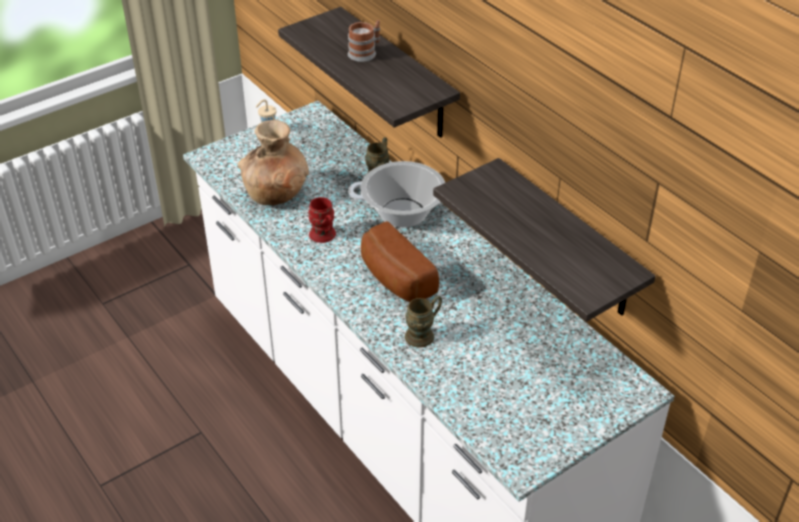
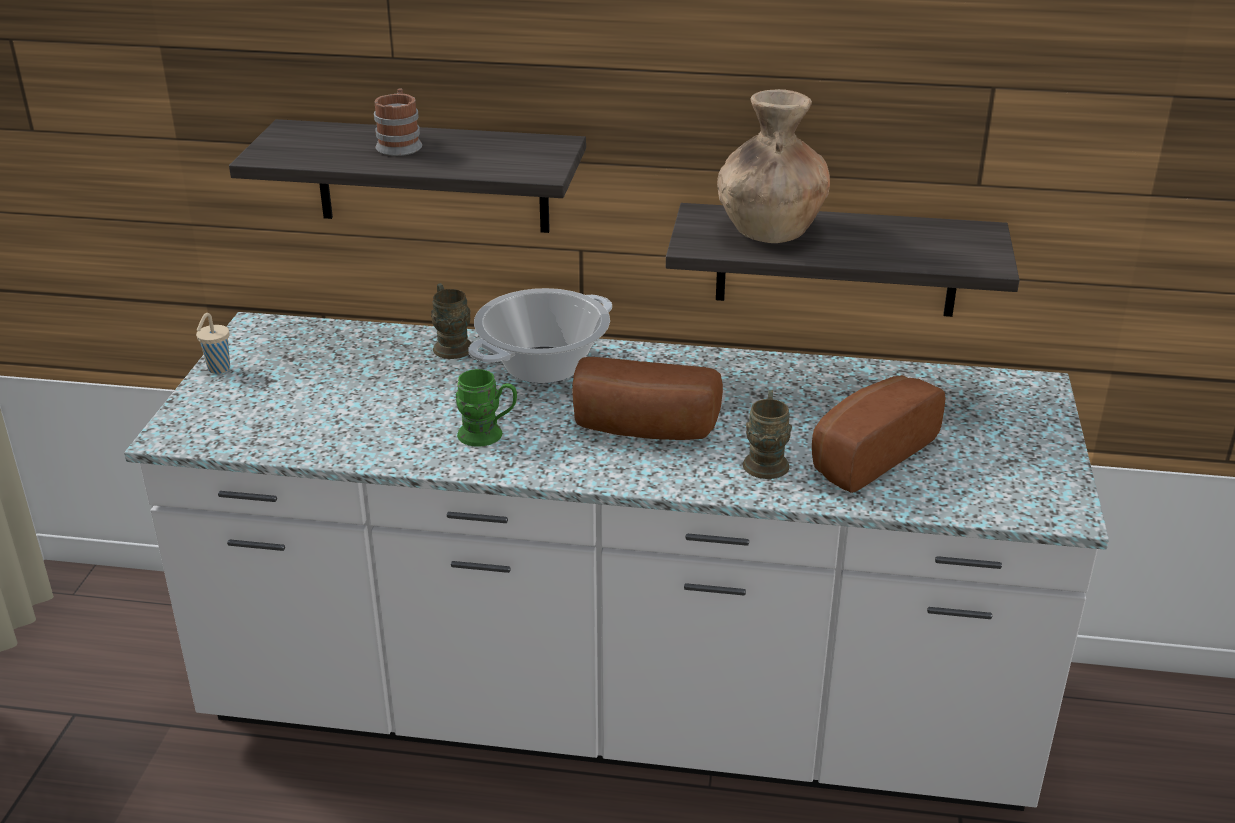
camera: 45 degrees left, 10 degrees down
brown vase [238,120,309,205] -> brown vase moved to [717,89,830,243]
red mug [308,197,336,243] -> green mug [456,369,517,447]
none -> bread [812,375,946,493]

